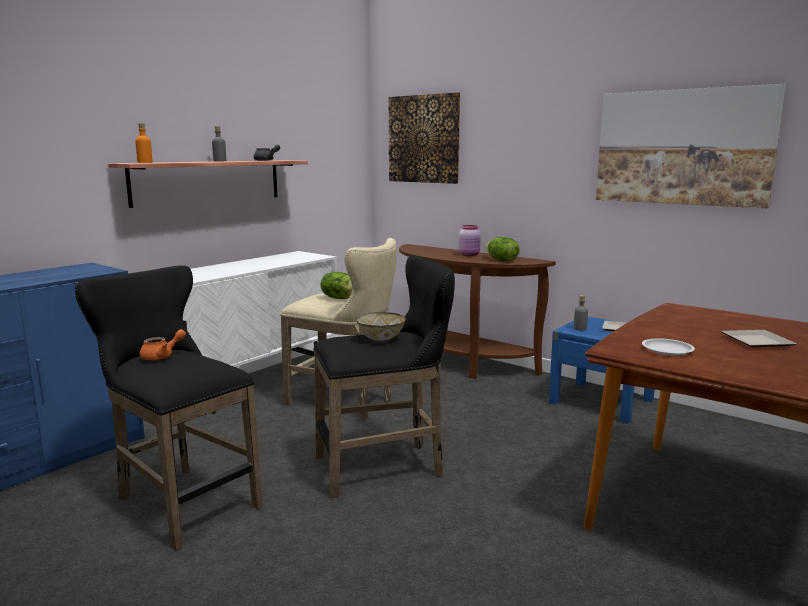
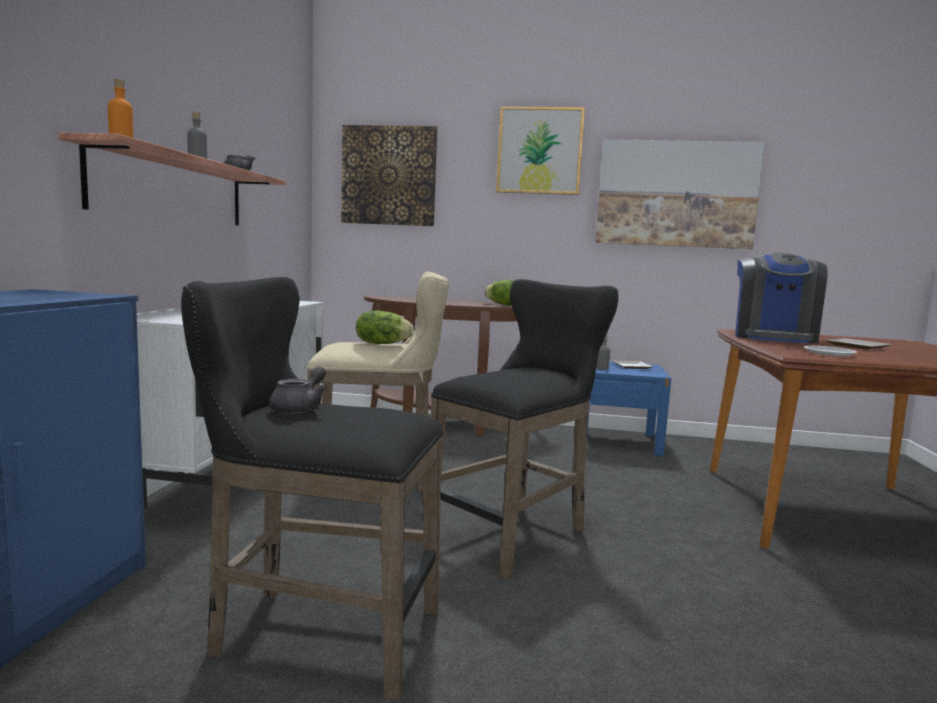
camera: 30 degrees left, 5 degrees down
orange teapot [139,329,186,360] -> grey teapot [269,366,328,414]
bowl [356,312,406,341] -> none
pink jar [458,225,481,256] -> none
none -> picture [496,106,585,195]
none -> coffee machine [735,253,828,343]

